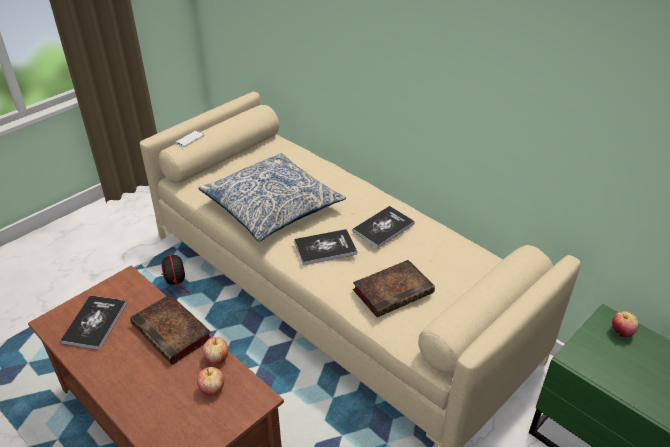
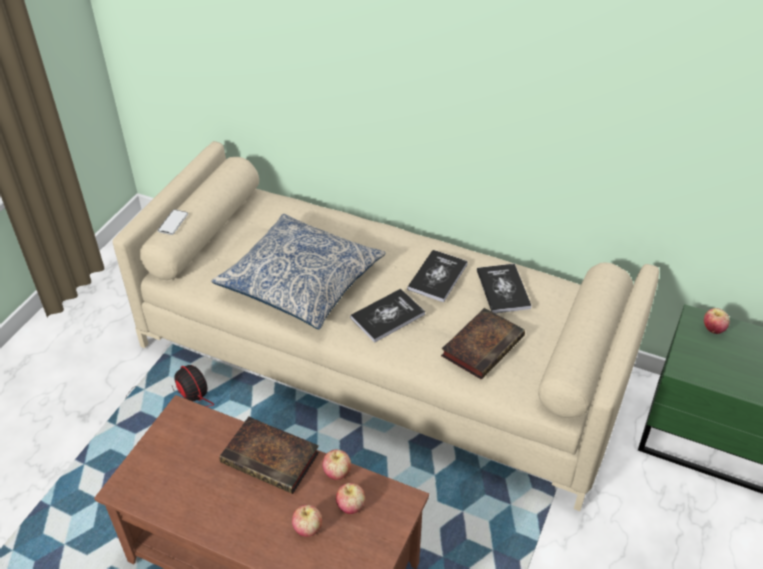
camera: 20 degrees left, 5 degrees up
book [60,295,127,350] -> book moved to [477,263,532,313]
none -> apple [292,505,322,537]

